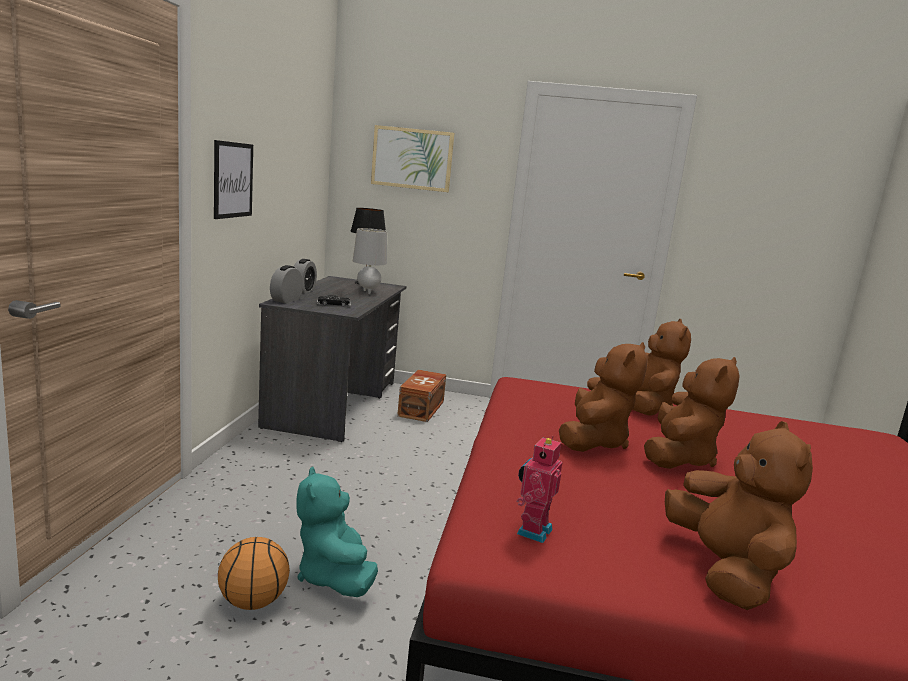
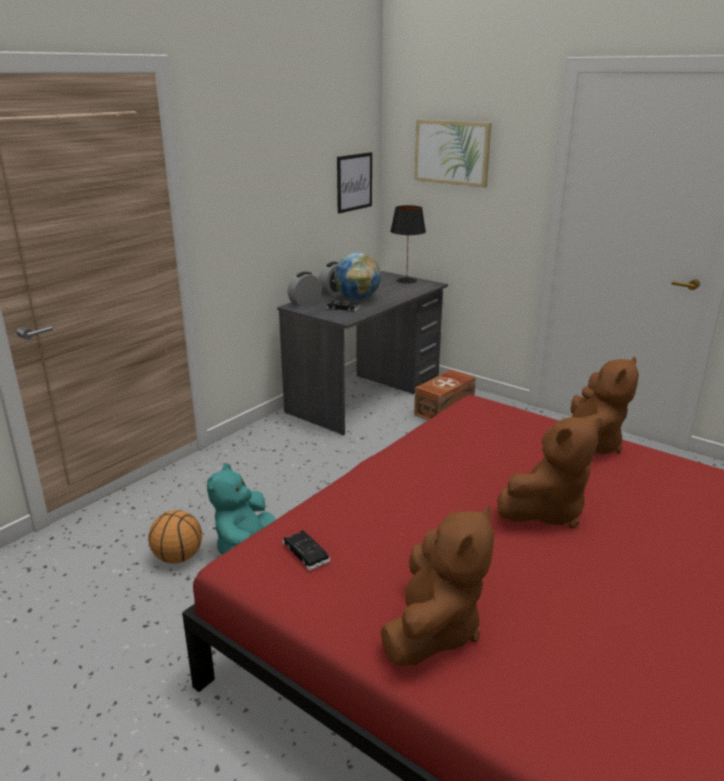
camera: 30 degrees right, 10 degrees up
picture [214,140,253,219] -> picture moved to [337,152,372,213]
grey table lamp [353,228,387,294] -> none
toy robot [517,436,562,543] -> black toy car [282,530,331,570]
brown plush toy [559,342,648,452] -> none
none -> globe [334,252,381,300]

